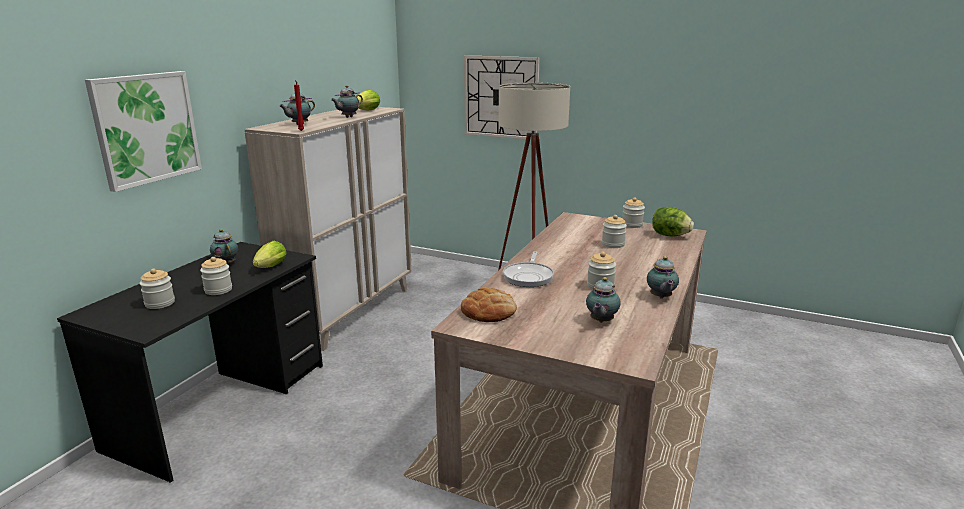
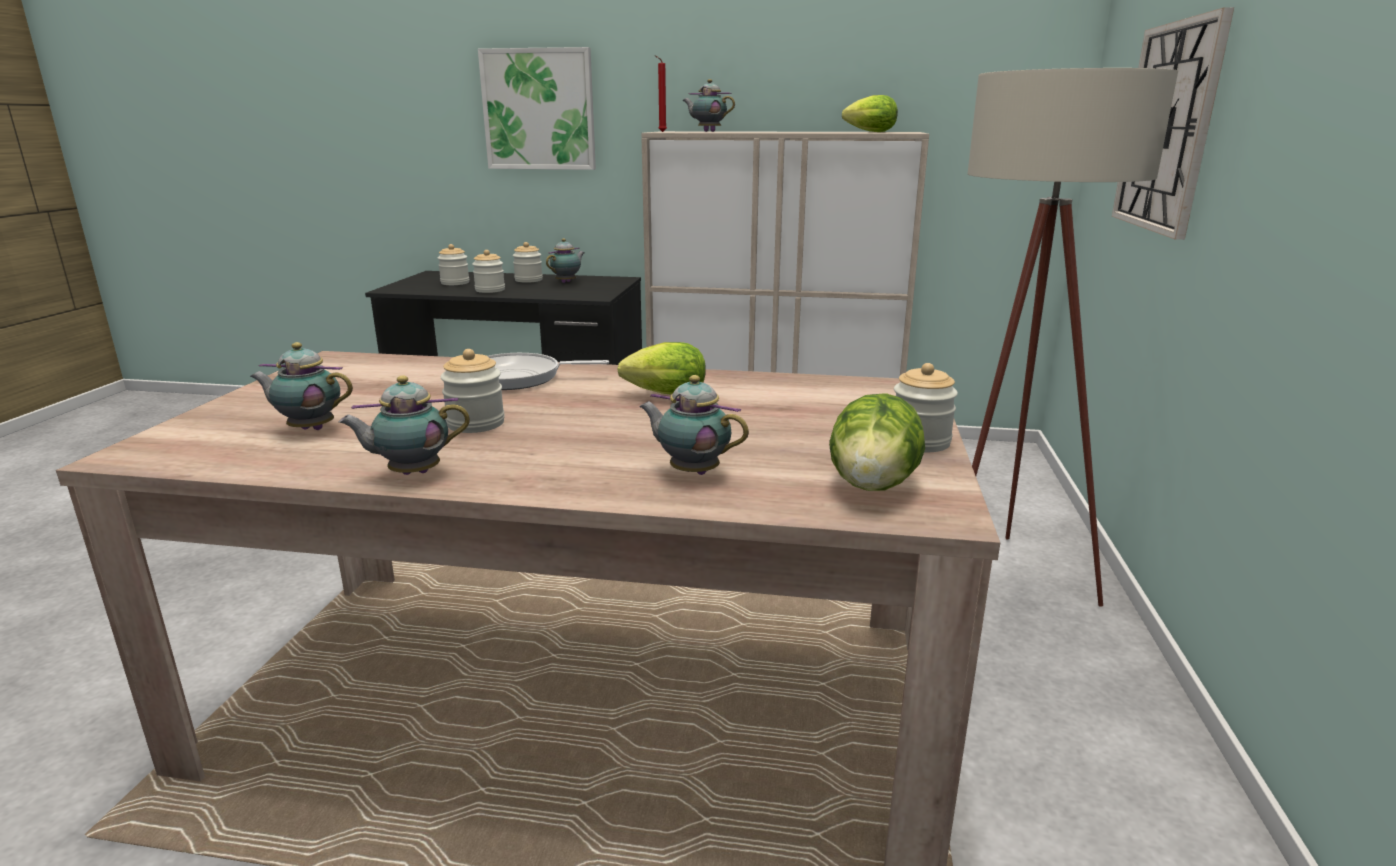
camera: 75 degrees right, 0 degrees up
lettuce [253,241,287,268] -> lettuce moved to [617,342,706,395]
teapot [331,85,363,118] -> teapot moved to [639,375,749,475]
bread [461,288,517,322] -> none
jar [602,215,627,248] -> jar moved to [513,242,543,283]

